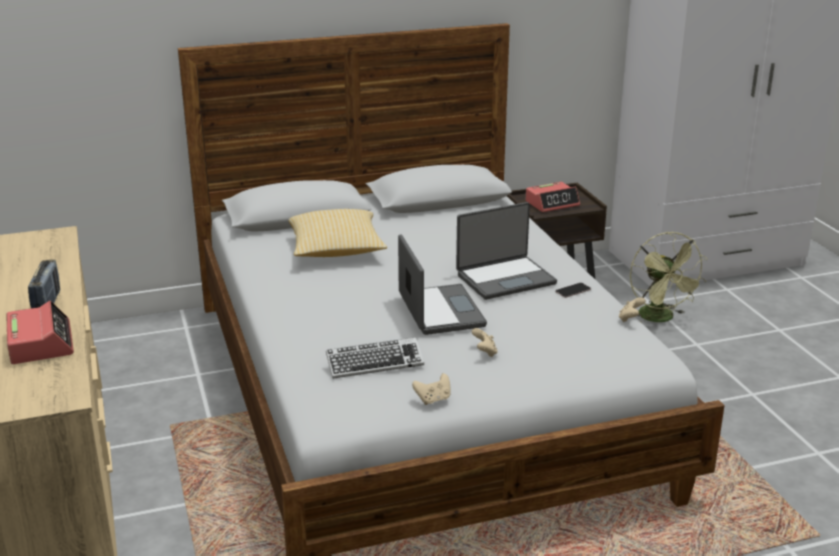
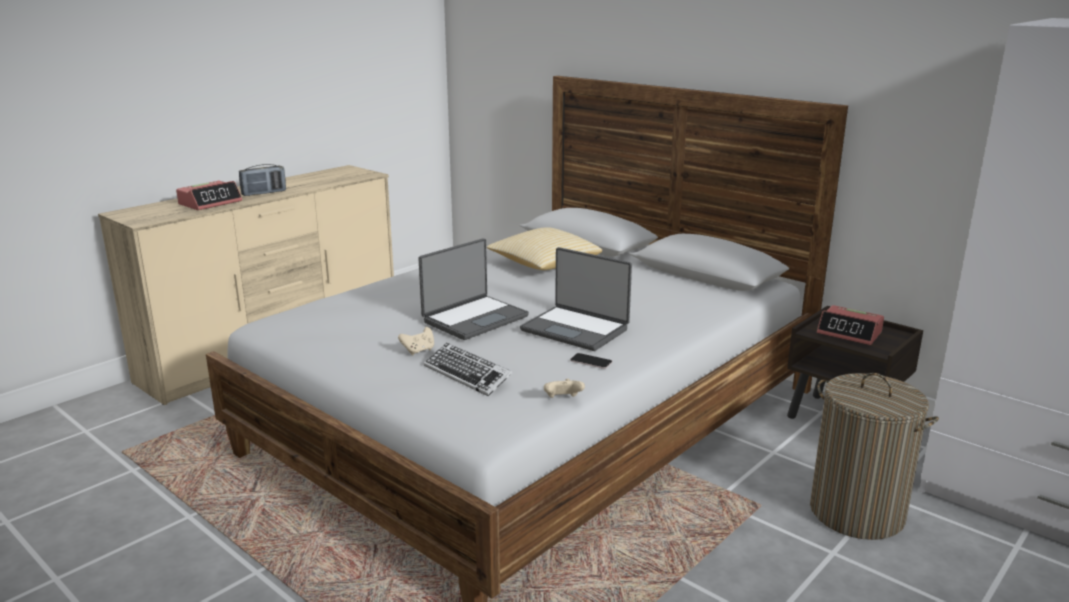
camera: 60 degrees right, 5 degrees down
keyboard [326,337,424,379] -> keyboard moved to [424,343,512,396]
beige game controller [412,373,450,405] -> none
green fan [630,232,707,322] -> laundry basket [810,373,939,540]

